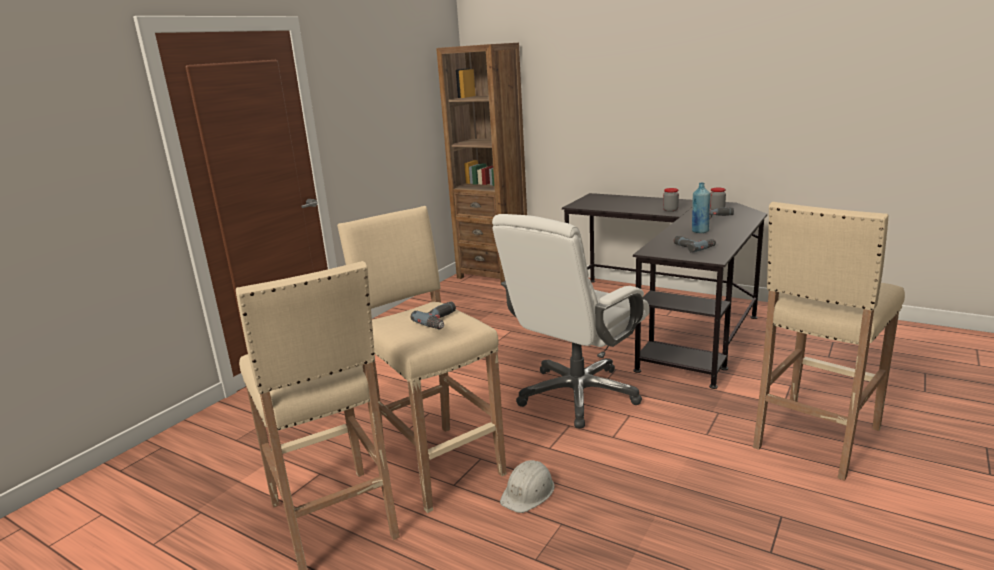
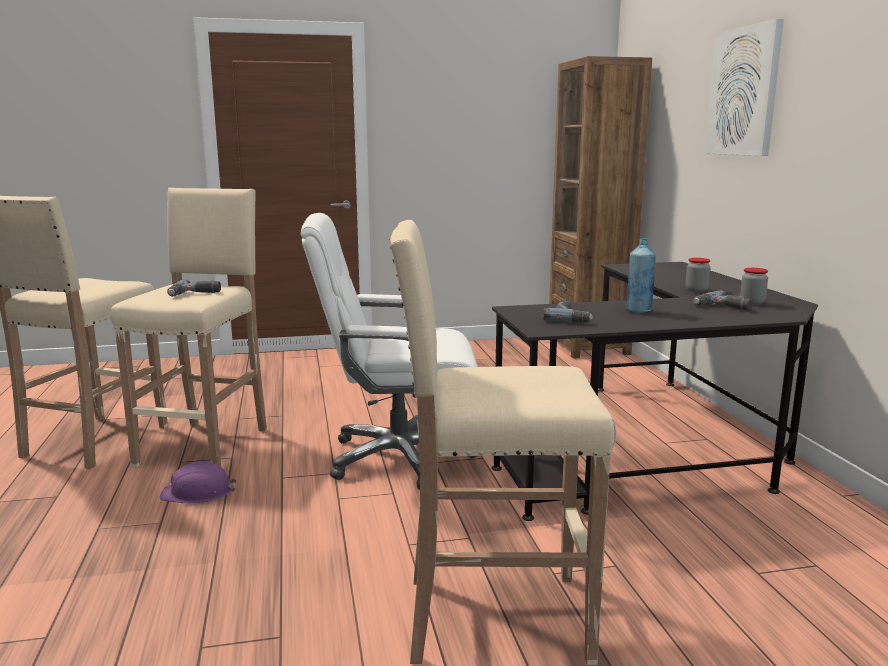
camera: 45 degrees right, 5 degrees down
white hard hat [500,460,555,513] -> purple hard hat [160,461,237,503]
none -> picture [704,19,784,156]

